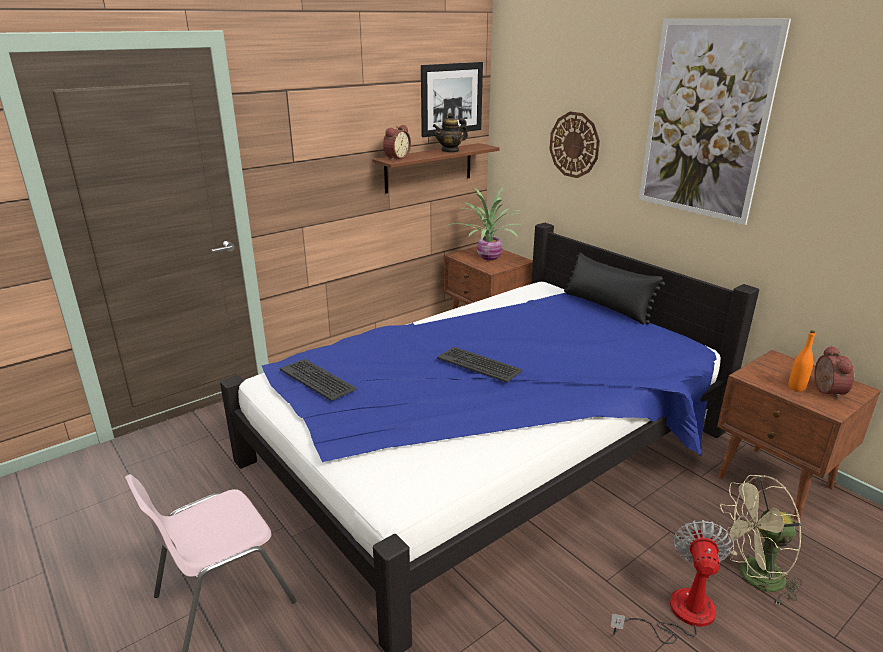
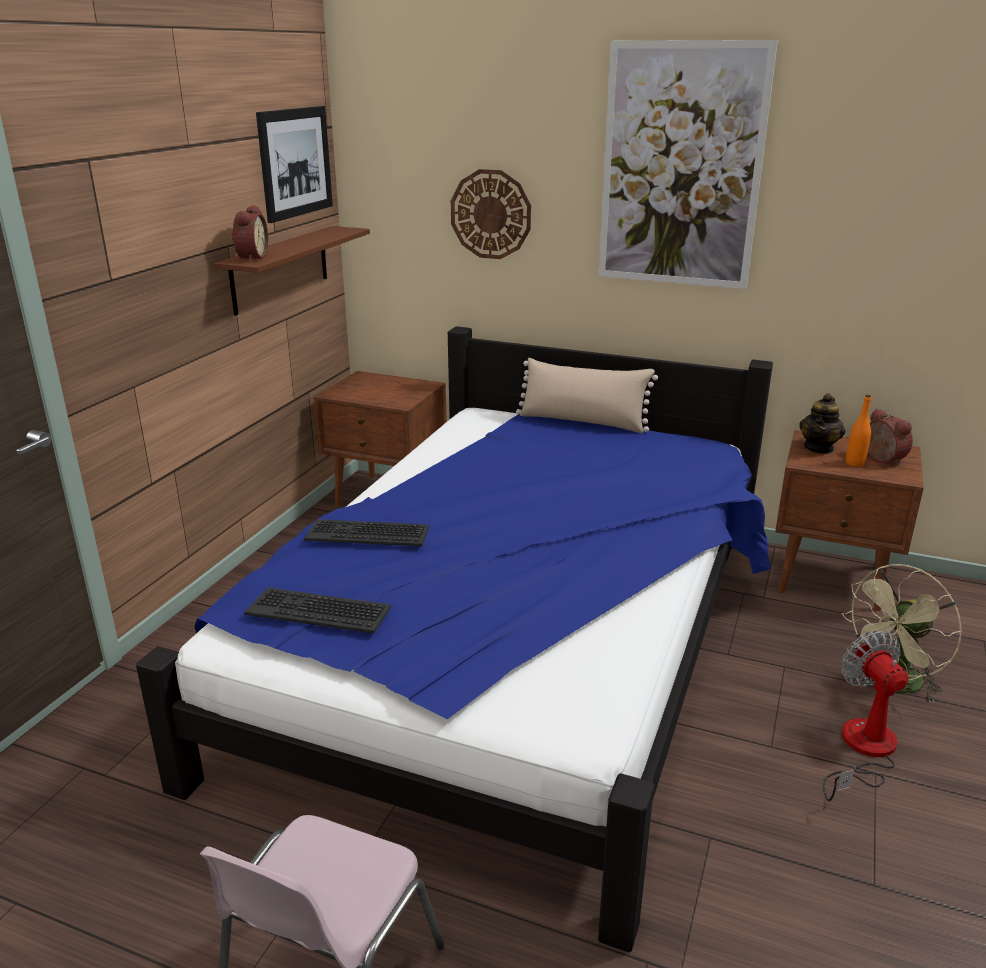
camera: 30 degrees left, 0 degrees up
teapot [433,113,468,153] -> teapot moved to [799,393,845,454]
keyboard [437,347,523,383] -> keyboard moved to [304,519,429,546]
potted plant [448,188,523,261] -> none
black pillow [564,253,665,325] -> beige pillow [516,358,658,433]

